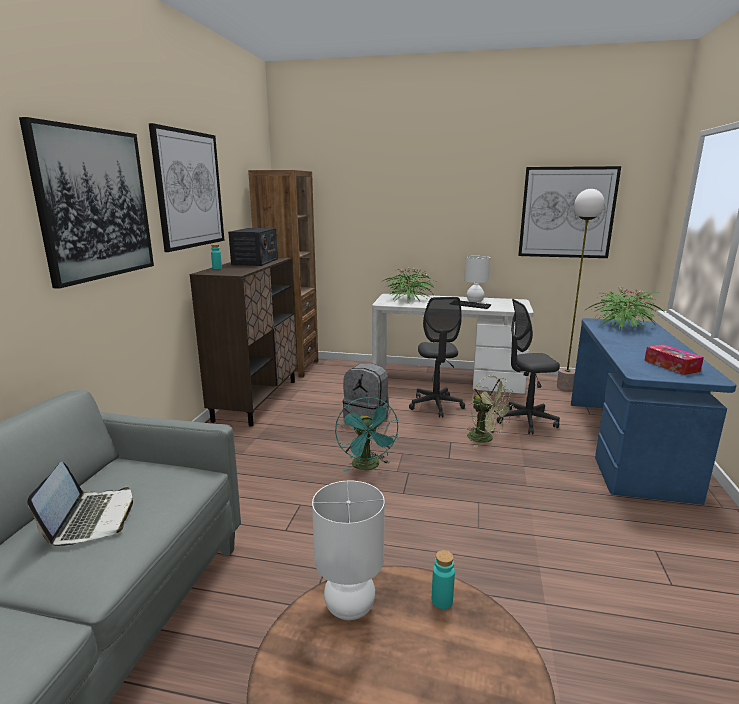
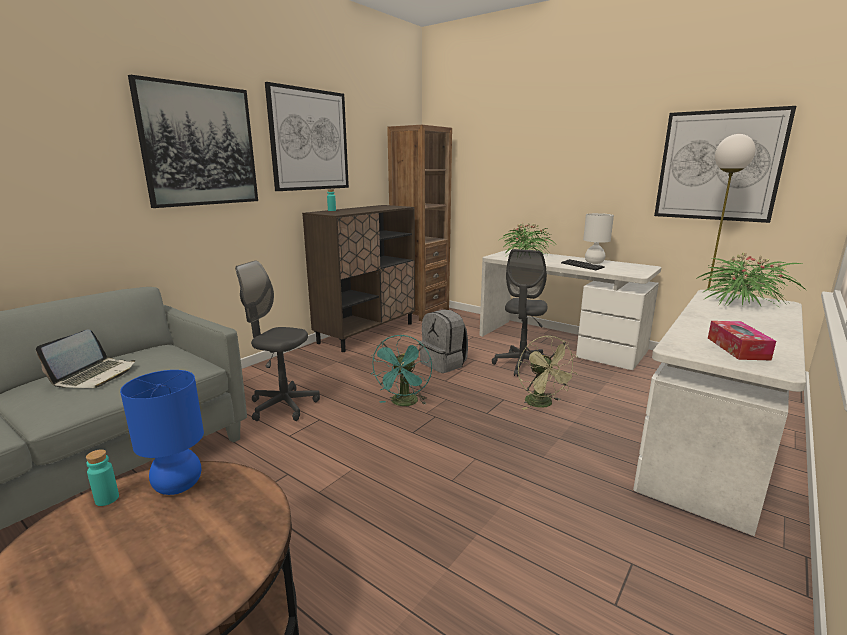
camera: 25 degrees right, 0 degrees up
radio [228,228,278,266] -> none
white table lamp [312,481,385,620] -> blue table lamp [120,370,204,495]
turquoise bottle [432,550,455,609] -> turquoise bottle moved to [86,449,119,506]
grey office chair [497,299,560,435] -> grey office chair moved to [235,261,320,421]
blue desk [571,318,737,505] -> white desk [633,290,806,536]

